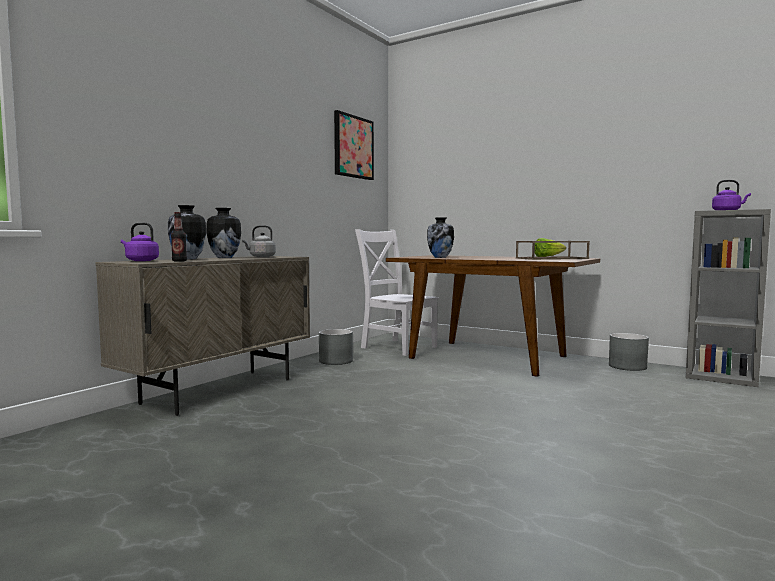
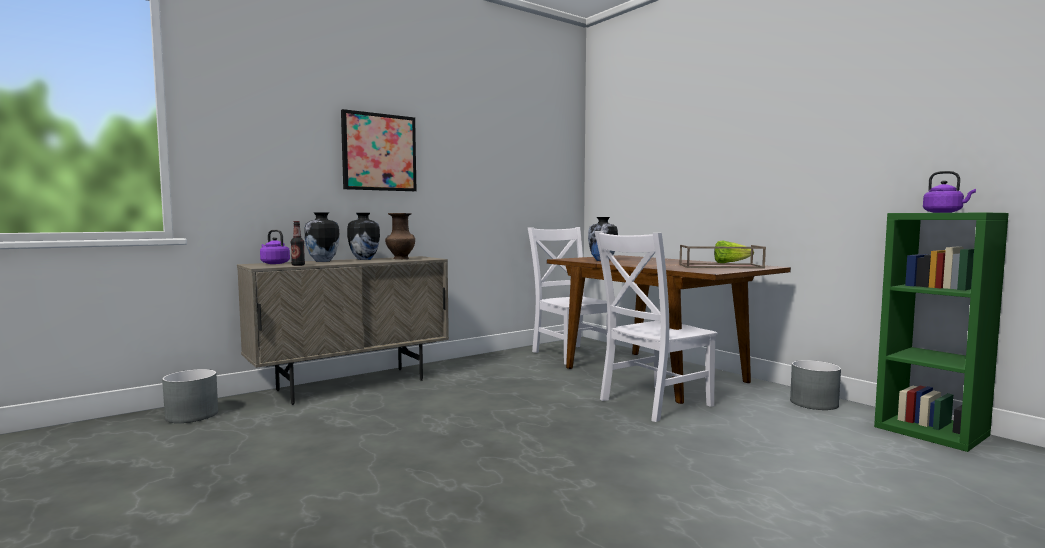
camera: 20 degrees right, 0 degrees up
grey kettle [242,225,276,257] -> brown vase [385,213,415,259]
grey planter [319,329,353,365] -> grey planter moved to [162,369,218,423]
picture [334,110,374,180] -> picture moved to [341,109,416,191]
grey bookcase [686,209,771,387] -> green bookcase [874,213,1009,452]
none -> white chair [594,231,718,422]

